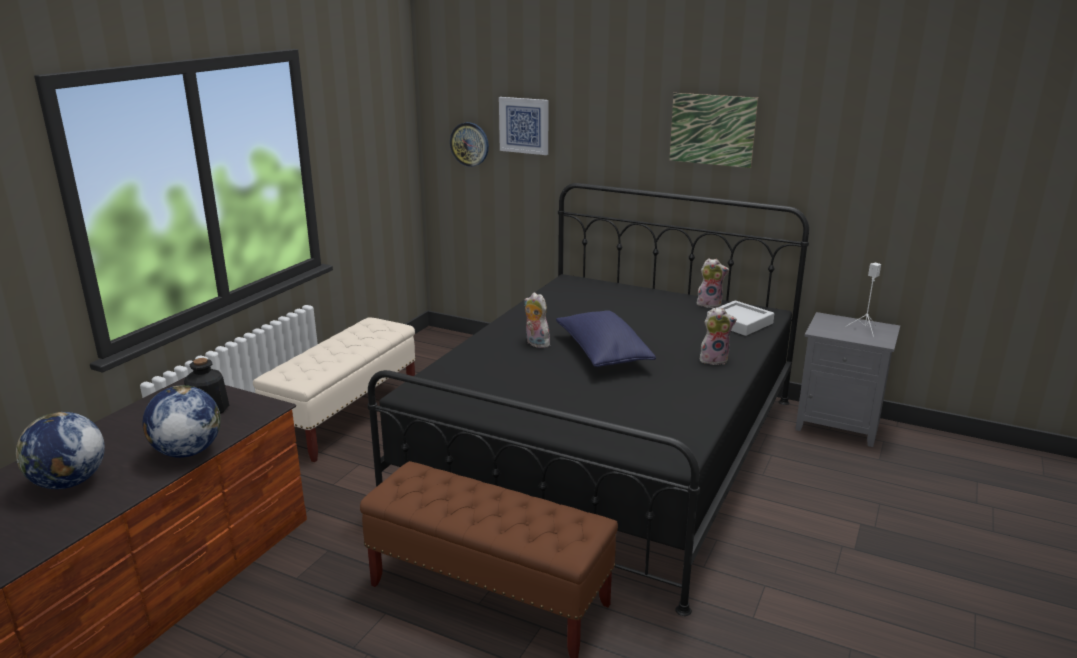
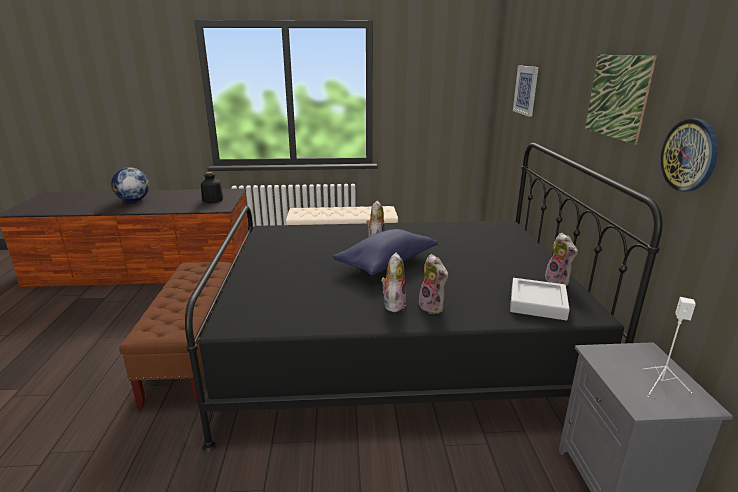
camera: 60 degrees right, 0 degrees up
globe [142,385,221,458] -> none
wall clock [450,122,489,167] -> wall clock moved to [660,119,718,192]
none -> plush toy [381,252,406,312]

